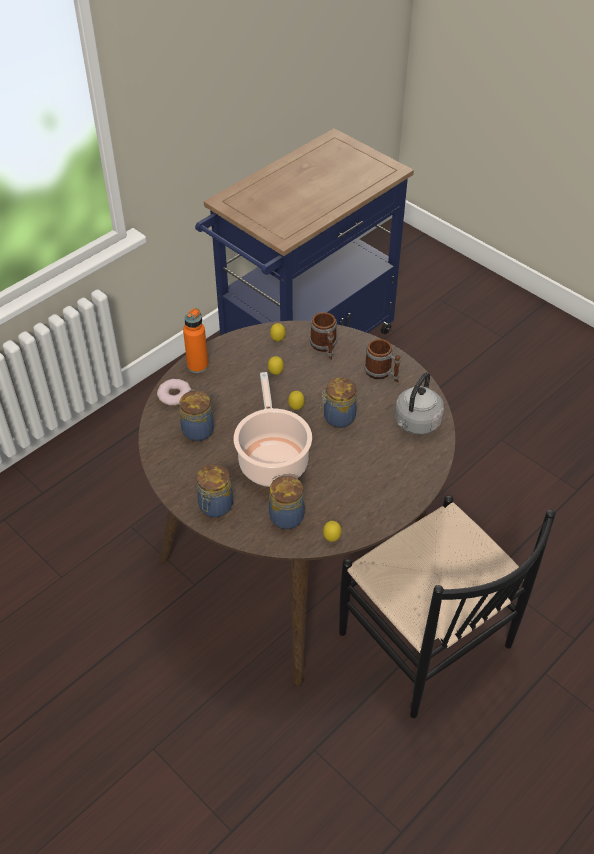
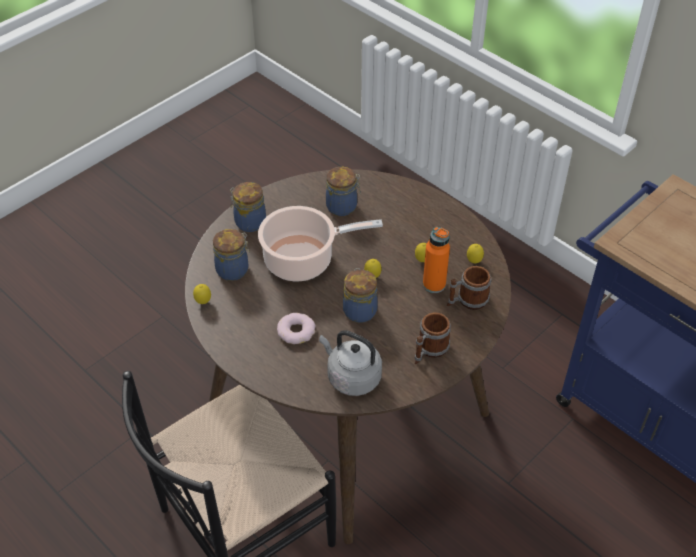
camera: 90 degrees right, 0 degrees up
donut [157,379,192,406] -> donut moved to [277,313,315,344]
orange bottle [183,308,208,373] -> orange bottle moved to [423,227,450,293]

